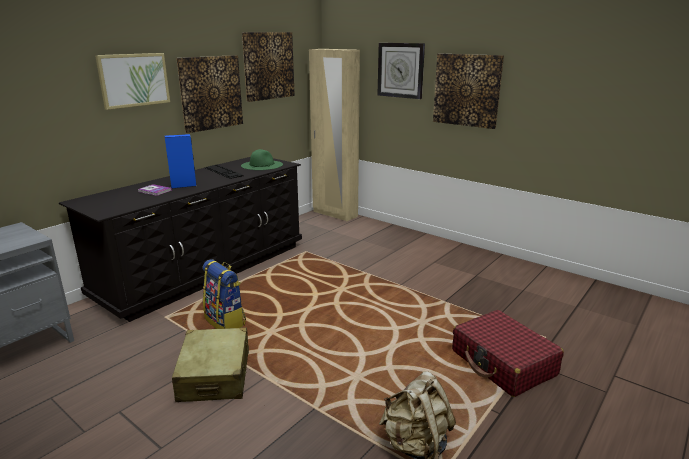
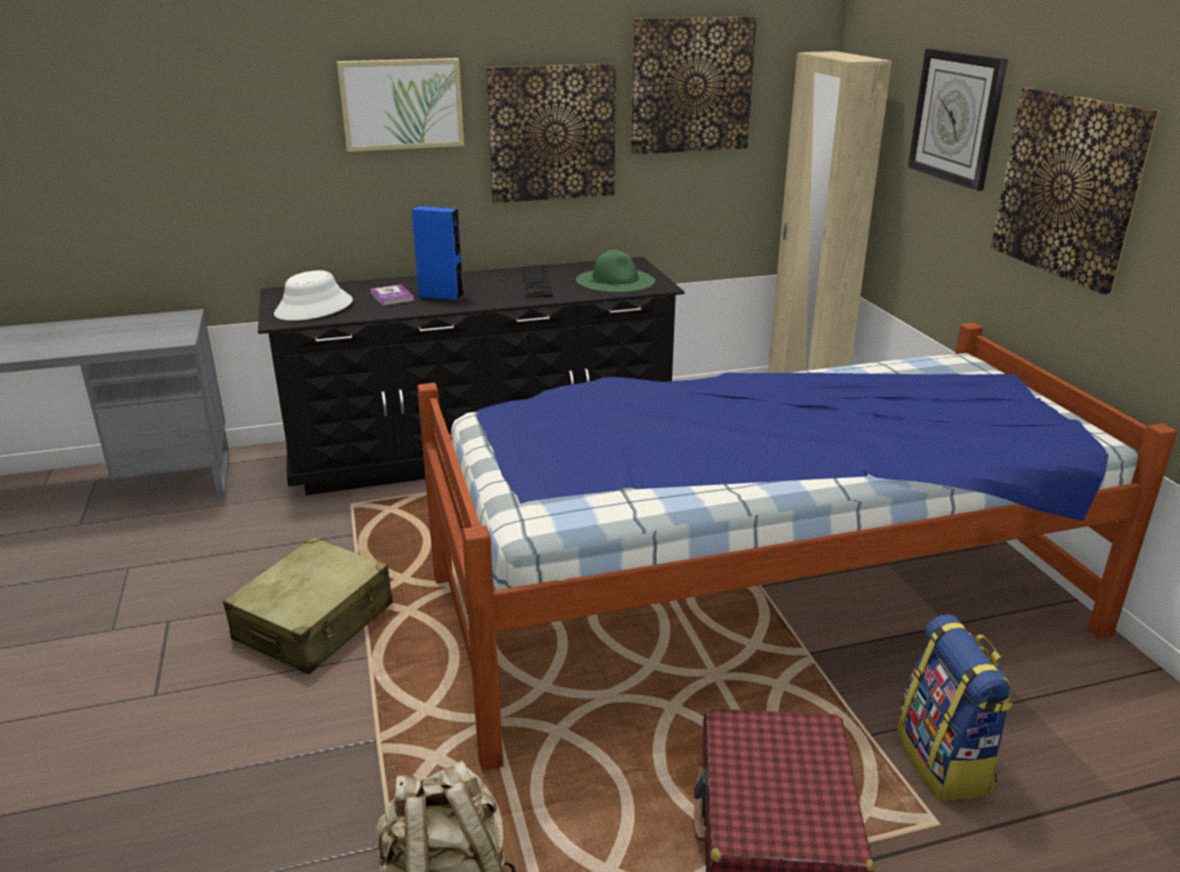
camera: 35 degrees right, 5 degrees up
backpack [203,259,246,329] -> backpack moved to [897,614,1013,800]
none -> white hat [274,270,353,321]
none -> bed [417,323,1177,771]

